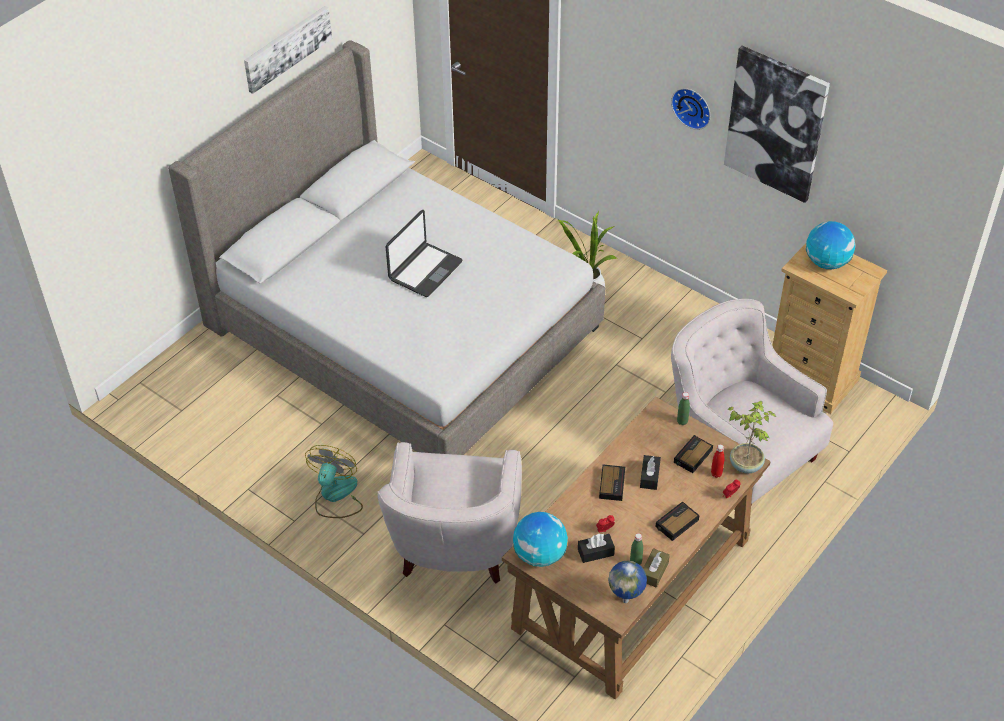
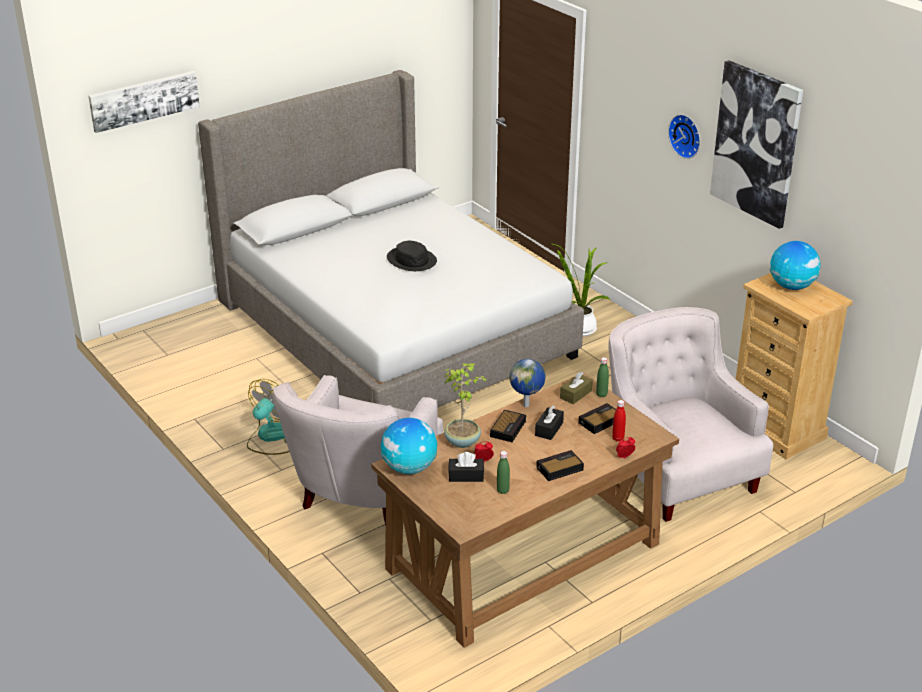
camera: 15 degrees right, 15 degrees down
picture [244,6,332,94] -> picture moved to [88,71,200,133]
laptop [386,210,462,297] -> black hat [387,241,437,271]
globe [608,561,647,603] -> globe moved to [509,359,546,407]
brown tissue box [643,548,670,587] -> brown tissue box moved to [560,372,593,404]
potted plant [728,401,776,473] -> potted plant moved to [444,363,487,448]

